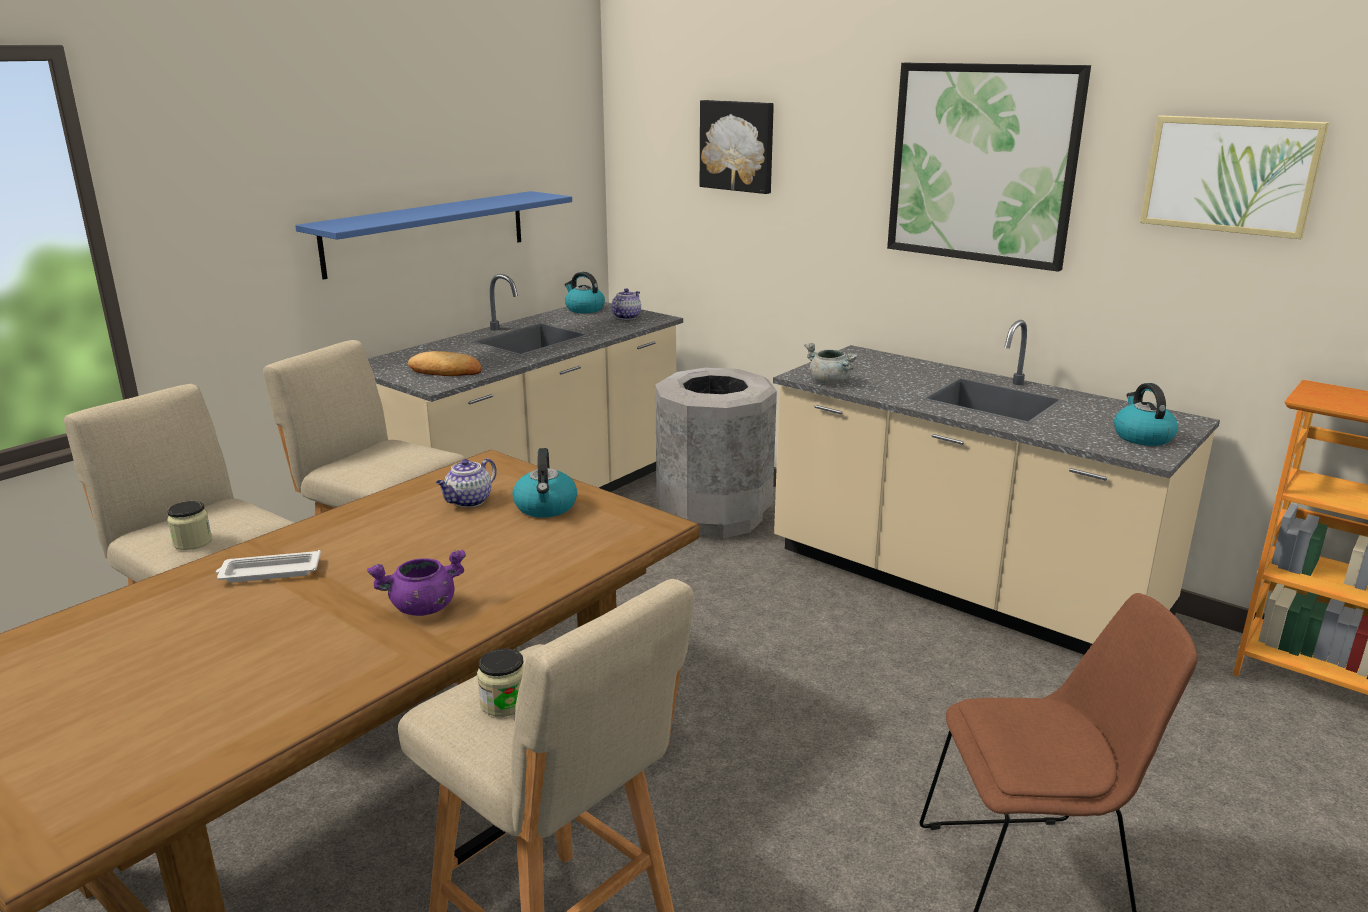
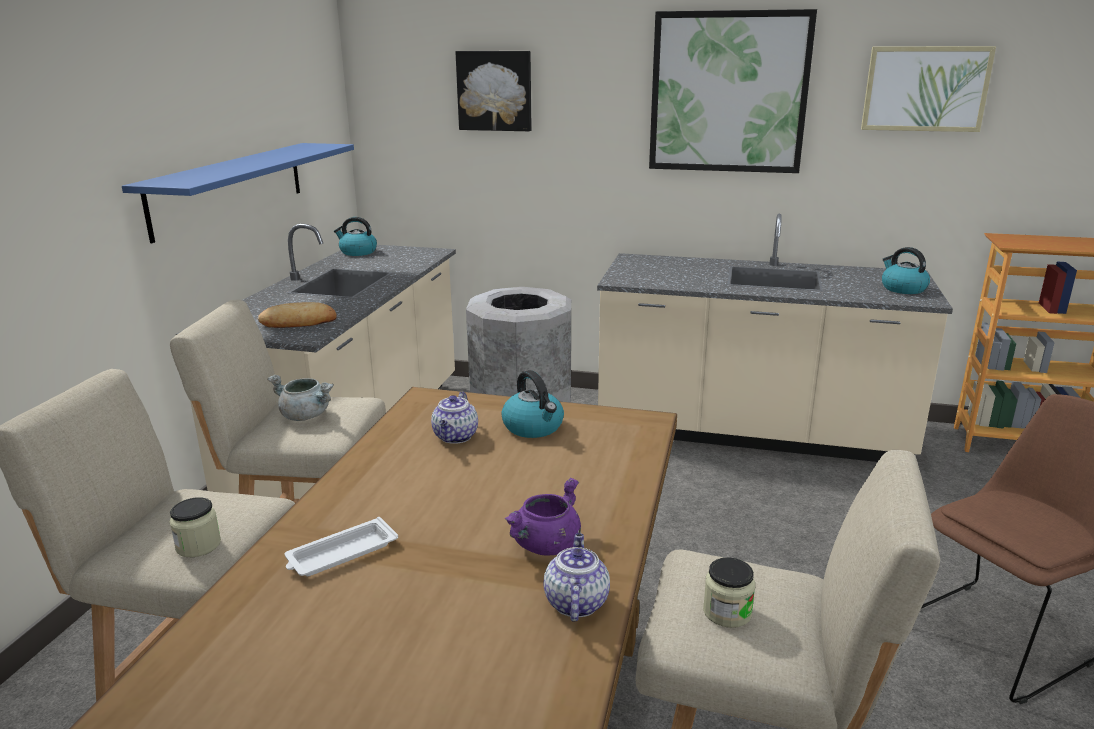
camera: 25 degrees left, 0 degrees up
teapot [611,288,641,320] -> teapot moved to [544,533,610,621]
grey cooking pot [804,343,858,384] -> grey cooking pot moved to [267,375,334,421]

